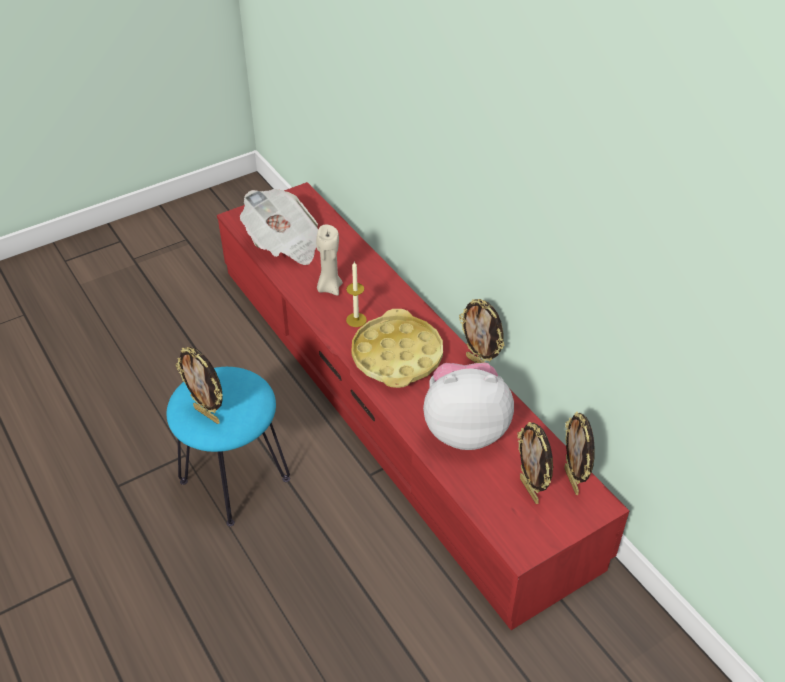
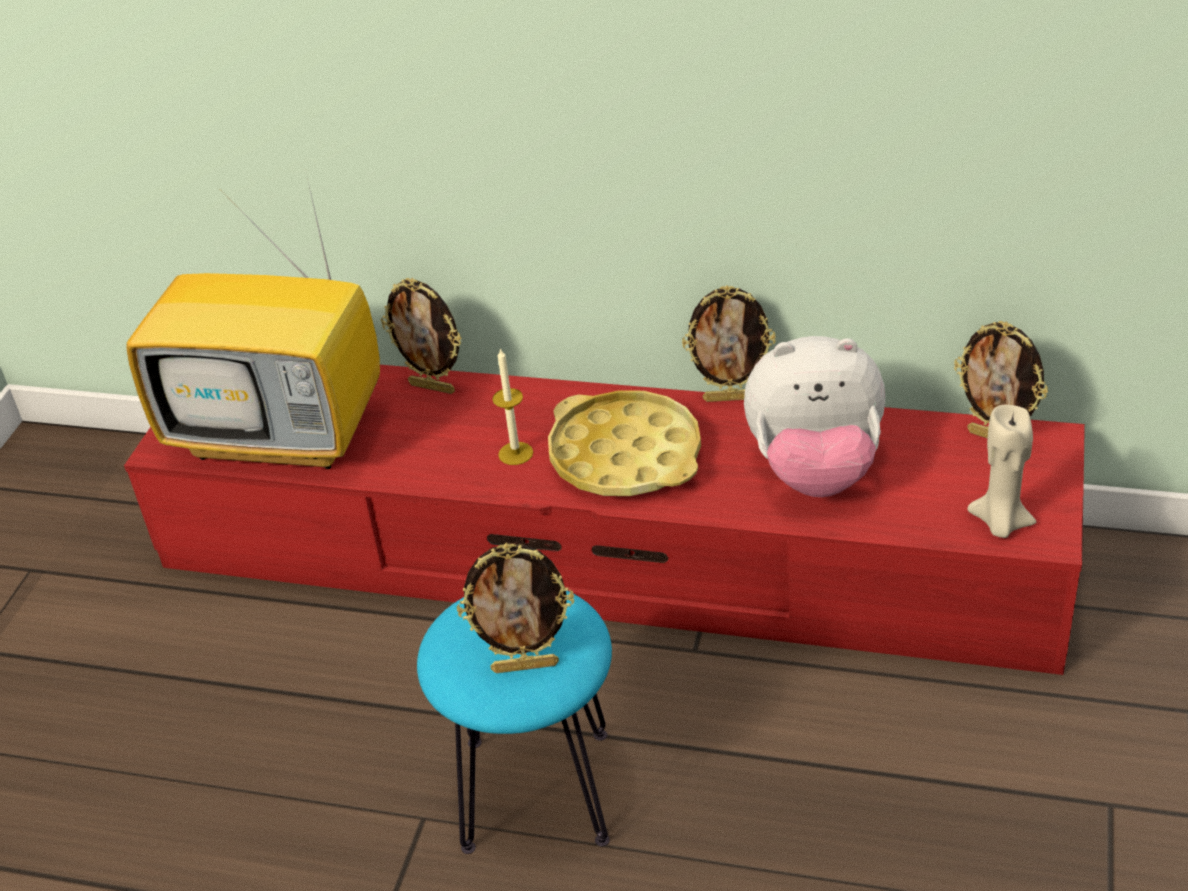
camera: 40 degrees left, 5 degrees down
newspaper [240,189,318,265] -> television [126,169,380,469]
beige candle [316,225,343,296] -> beige candle moved to [967,405,1036,538]
plush toy [423,363,514,450] -> plush toy turned 135 degrees counterclockwise [744,336,885,497]
picture frame [517,422,553,504] -> picture frame moved to [381,278,461,394]

